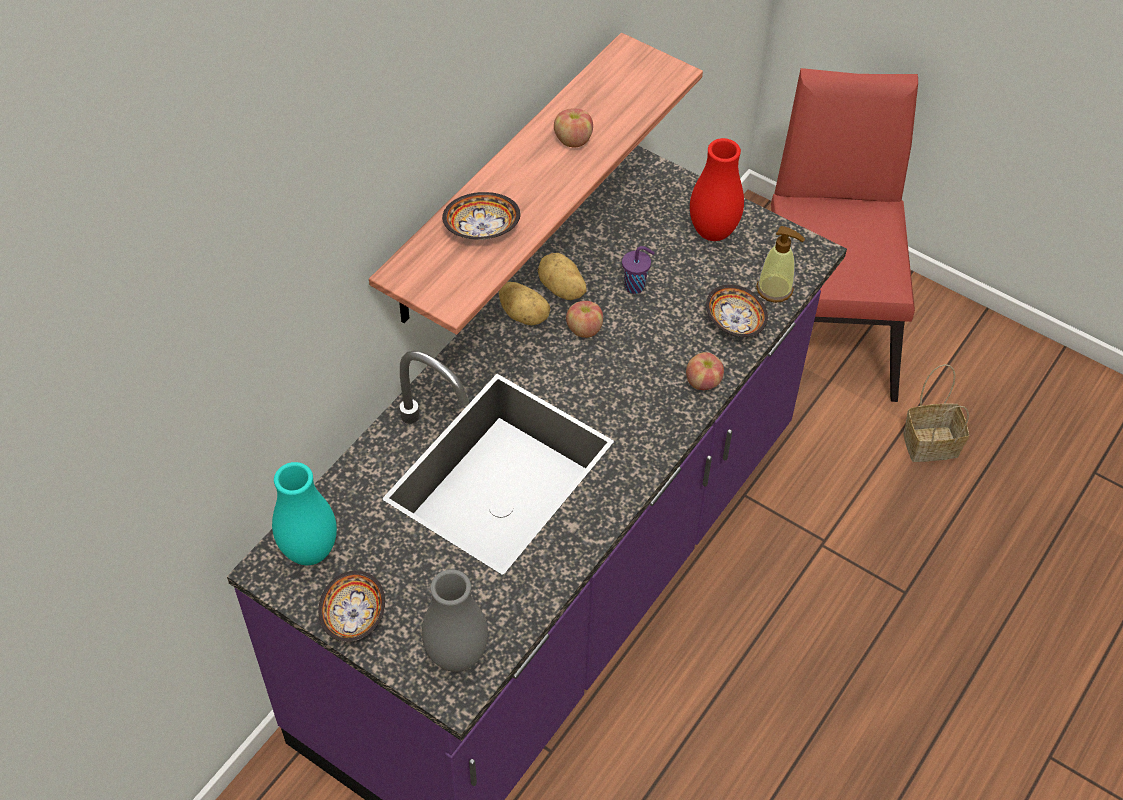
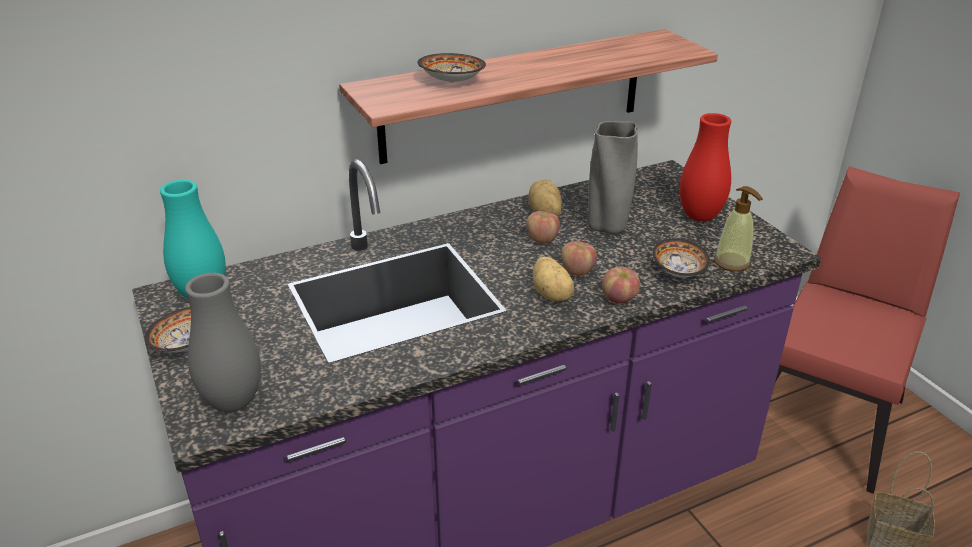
camera: 30 degrees right, 20 degrees down
potato [499,282,550,325] -> potato moved to [533,257,574,301]
apple [554,108,593,148] -> apple moved to [561,241,597,276]
purple cup [622,246,655,294] -> grey vase [588,121,638,234]

